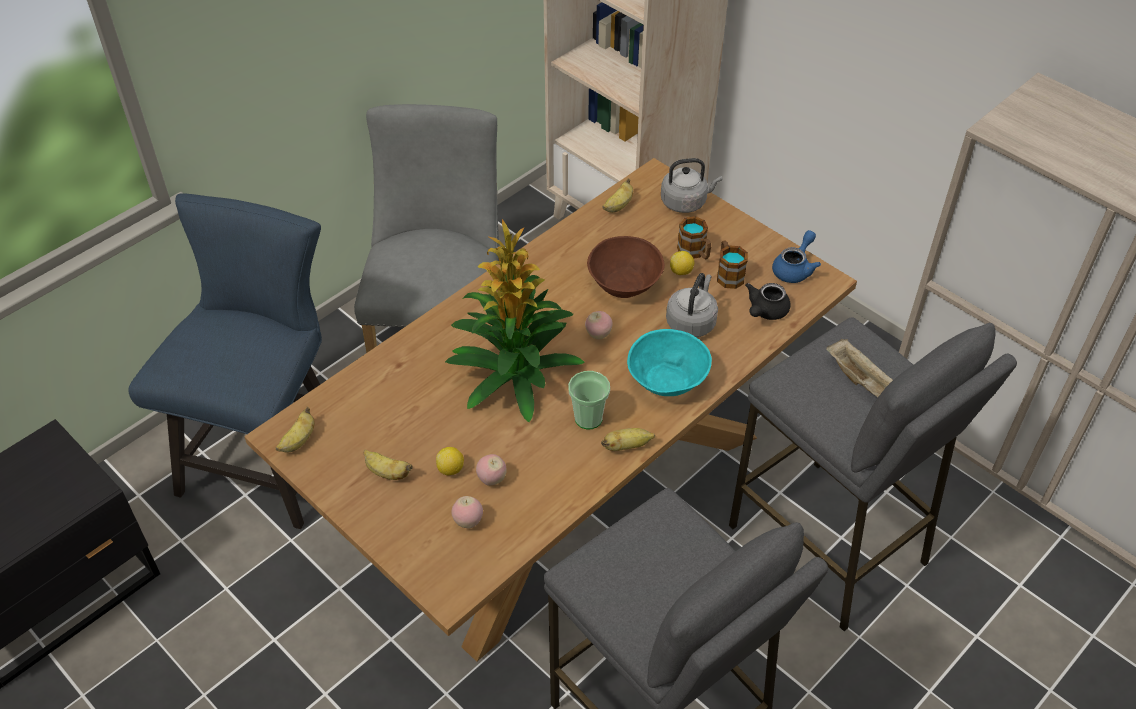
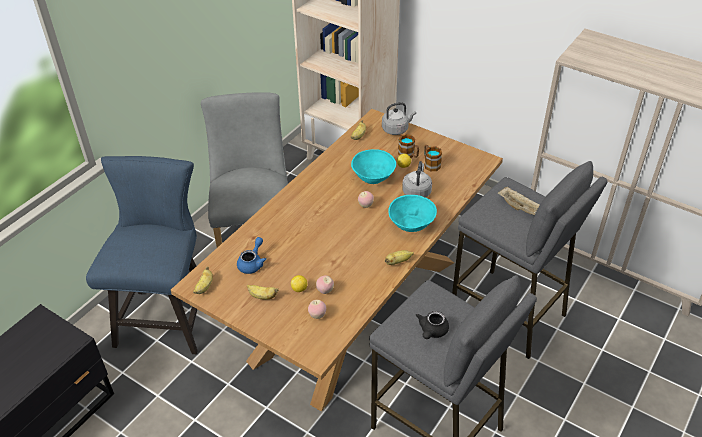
camera: 10 degrees left, 5 degrees down
potted plant [445,219,585,422] -> none
cup [568,371,610,429] -> none
brown bowl [587,236,665,298] -> turquoise bowl [351,149,396,184]
black teapot [745,283,791,320] -> black teapot moved to [416,311,449,339]
blue teapot [772,230,821,283] -> blue teapot moved to [237,237,266,274]

